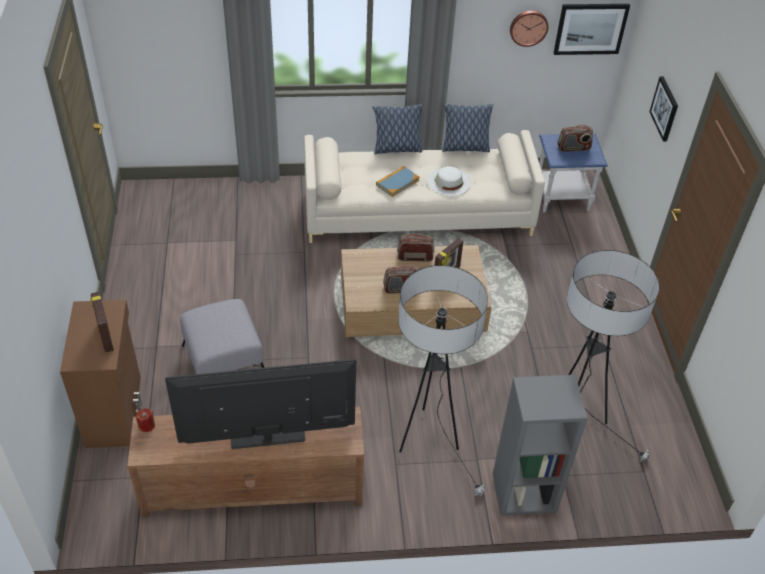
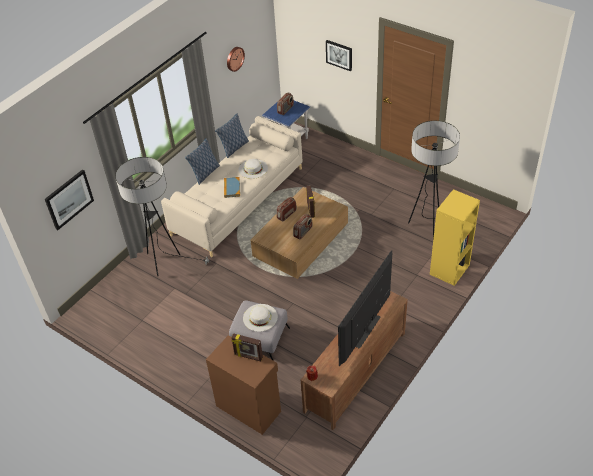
camera: 45 degrees left, 0 degrees up
floor lamp [399,265,488,497] -> floor lamp moved to [115,157,211,276]
grey bookcase [493,375,587,516] -> yellow bookcase [430,189,480,286]
picture [554,4,630,55] -> picture moved to [45,169,94,230]
none -> white hat [243,304,278,332]

